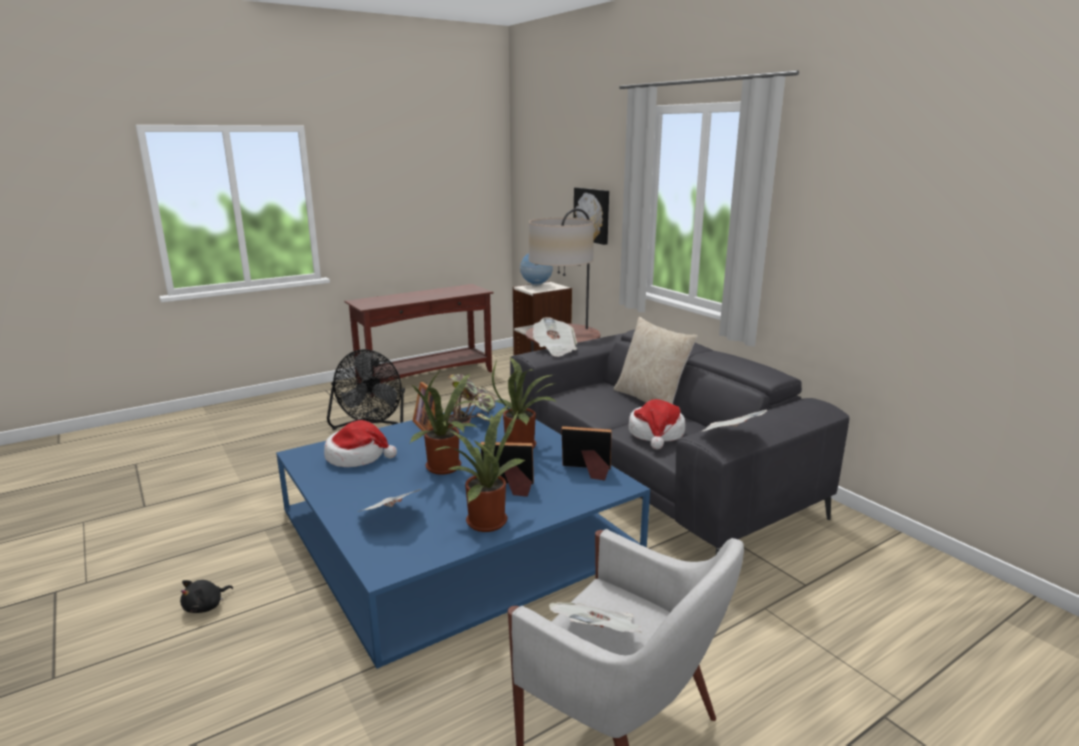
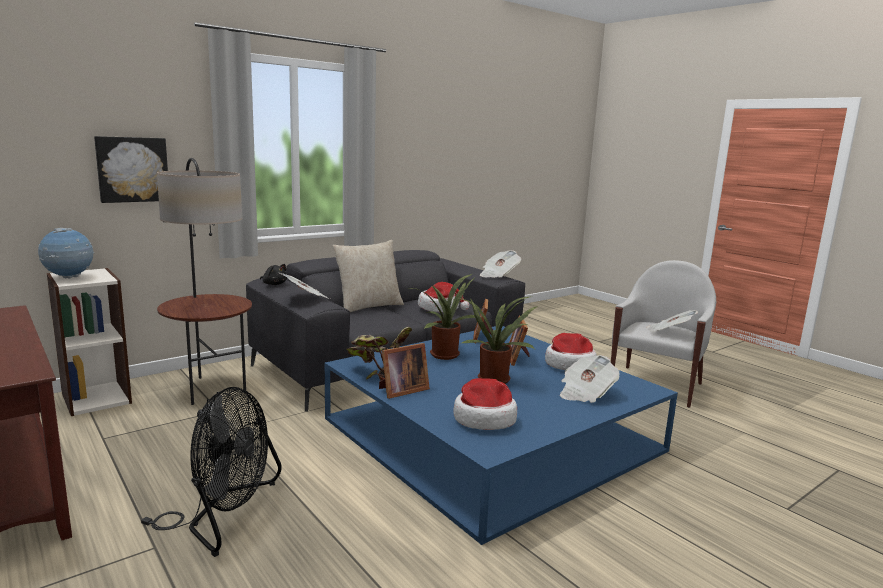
camera: 95 degrees left, 5 degrees down
black plush toy [180,580,233,613] -> black plush toy moved to [260,264,287,285]
potted plant [435,405,525,532] -> hat [545,333,597,370]

